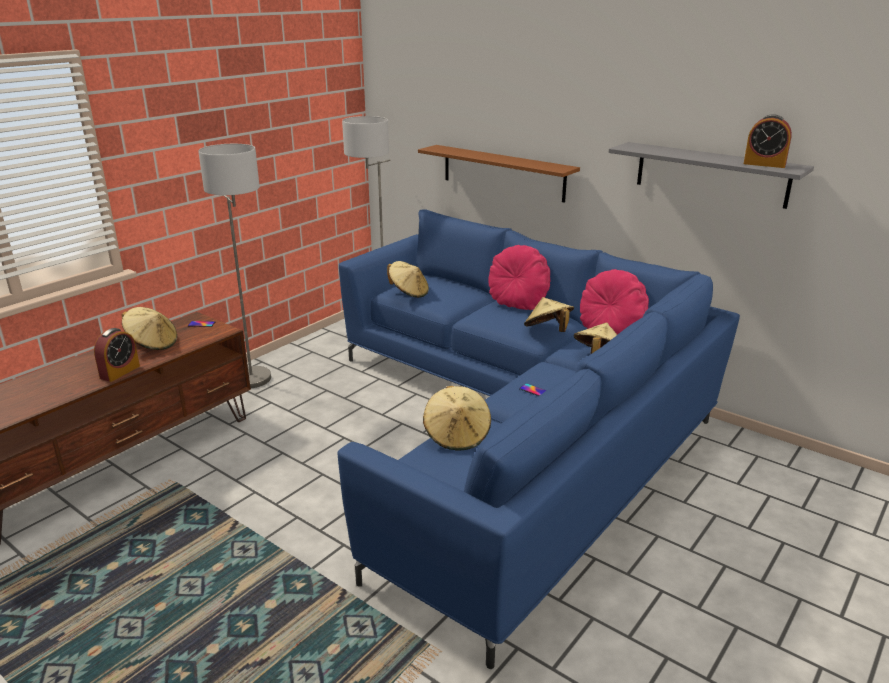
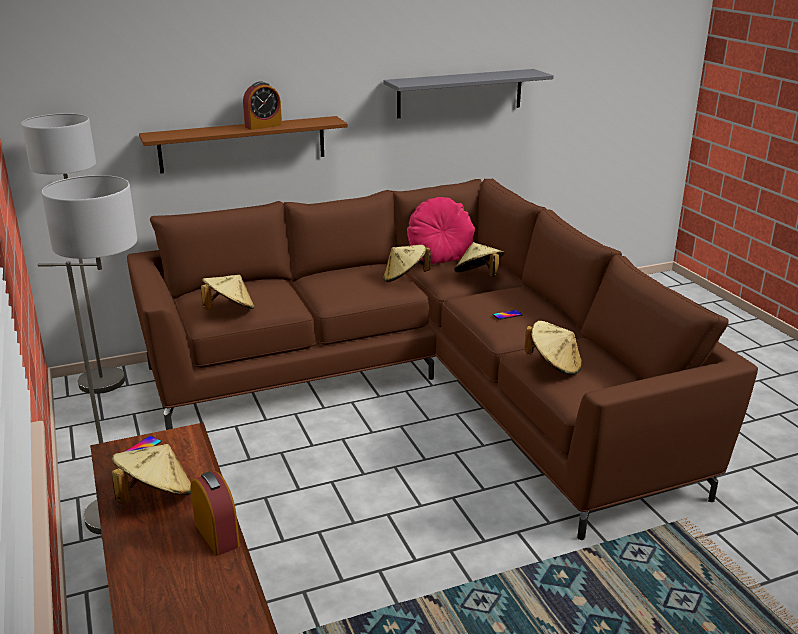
camera: 60 degrees left, 0 degrees up
blue sofa [338,210,740,669] -> brown sofa [127,179,758,540]
pink pillow [489,245,551,310] -> none
alarm clock [744,114,792,168] -> alarm clock moved to [243,82,282,130]

